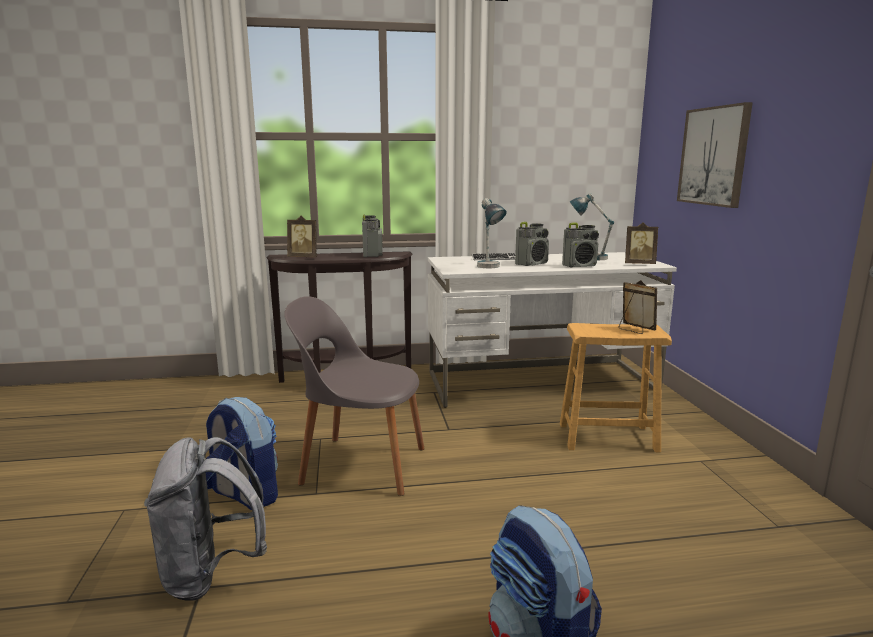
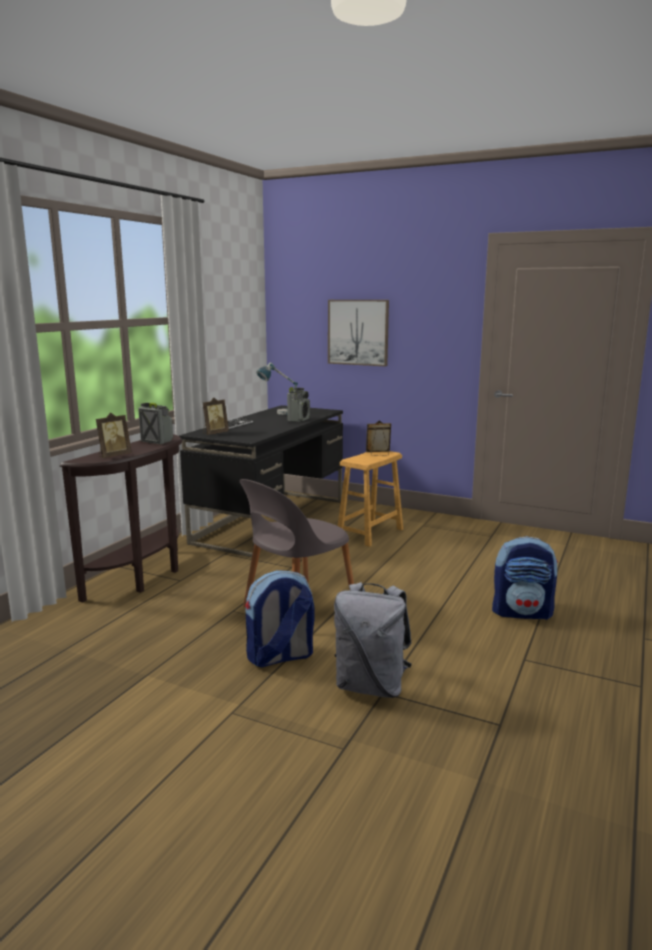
camera: 55 degrees left, 0 degrees up
white desk [428,252,677,408] -> black desk [179,405,343,557]
table lamp [477,198,506,268] -> none
radio [515,222,549,266] -> none
picture frame [625,222,658,264] -> picture frame moved to [203,397,229,435]

